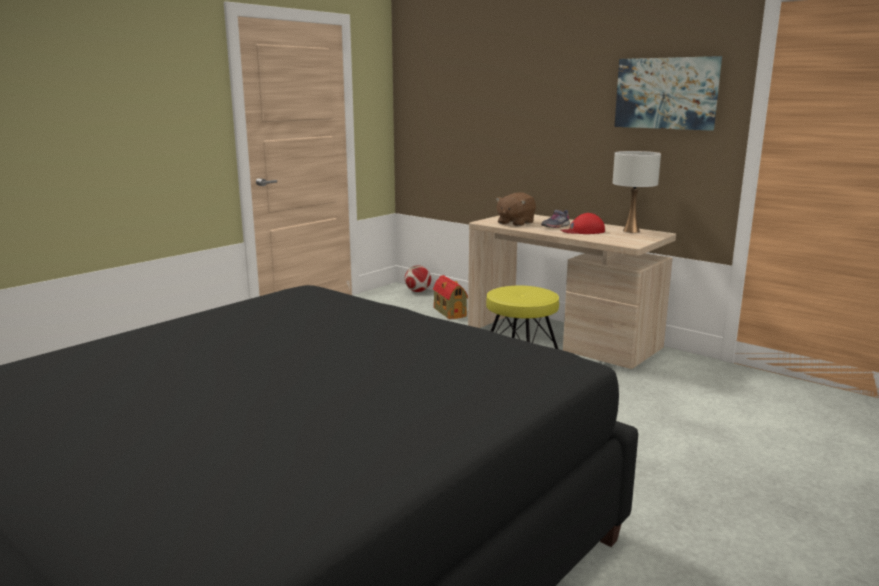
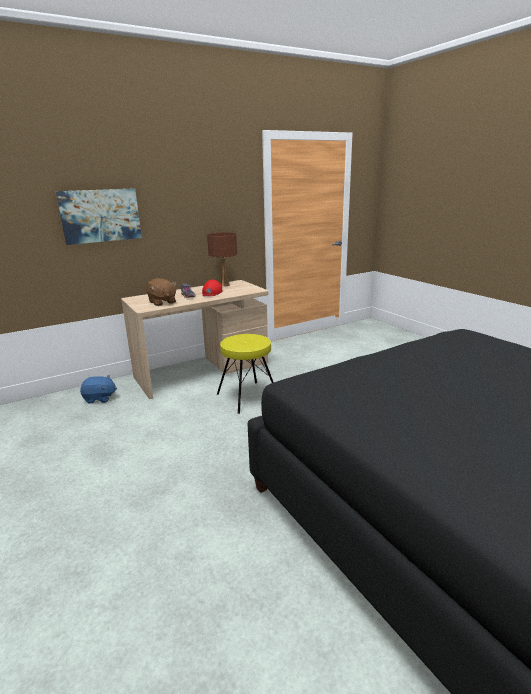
camera: 70 degrees left, 5 degrees up
football [405,265,431,292] -> none
toy house [433,275,468,319] -> blue plush toy [80,375,117,404]
white table lamp [613,151,661,233] -> brown table lamp [207,232,237,287]
picture [614,56,722,131] -> picture moved to [56,188,142,245]

